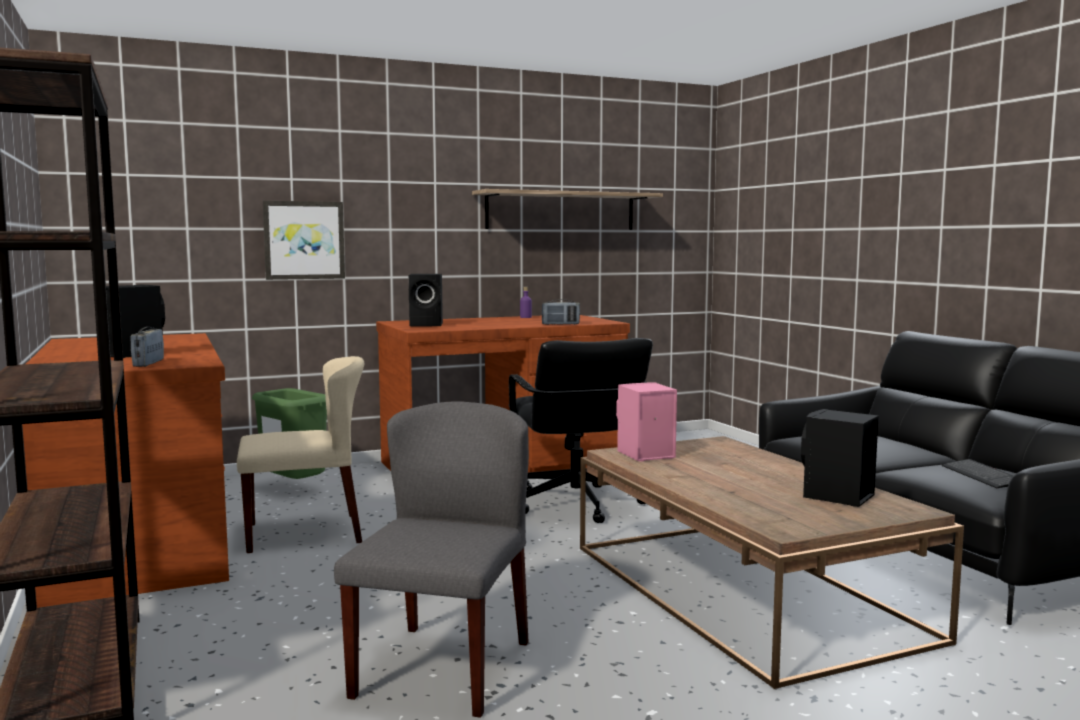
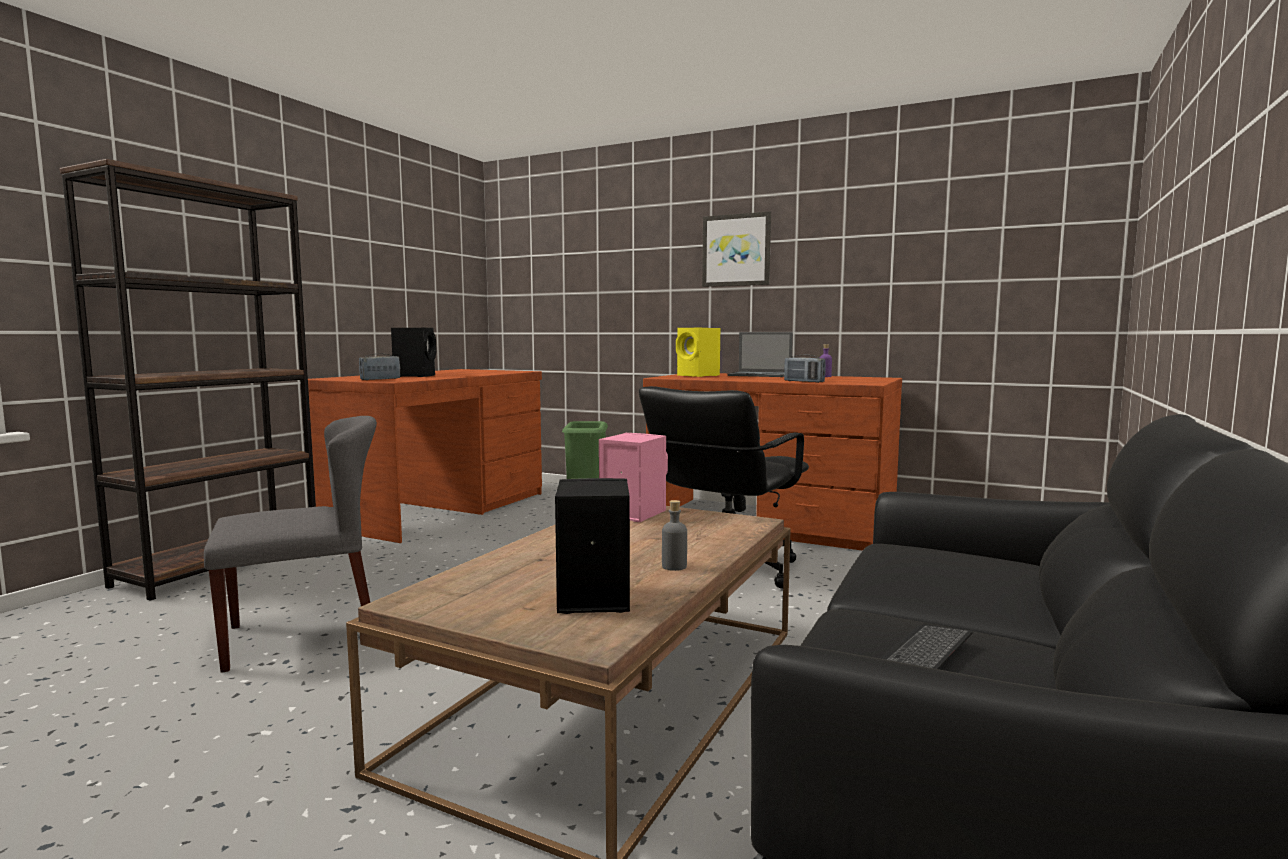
camera: 50 degrees right, 0 degrees up
beige chair [237,356,365,553] -> none
picture [263,201,345,280] -> picture moved to [702,211,771,287]
black speaker [409,274,443,326] -> yellow speaker [676,328,720,377]
shelf [472,189,663,230] -> none
none -> grey bottle [662,500,687,571]
none -> laptop [728,332,793,377]

